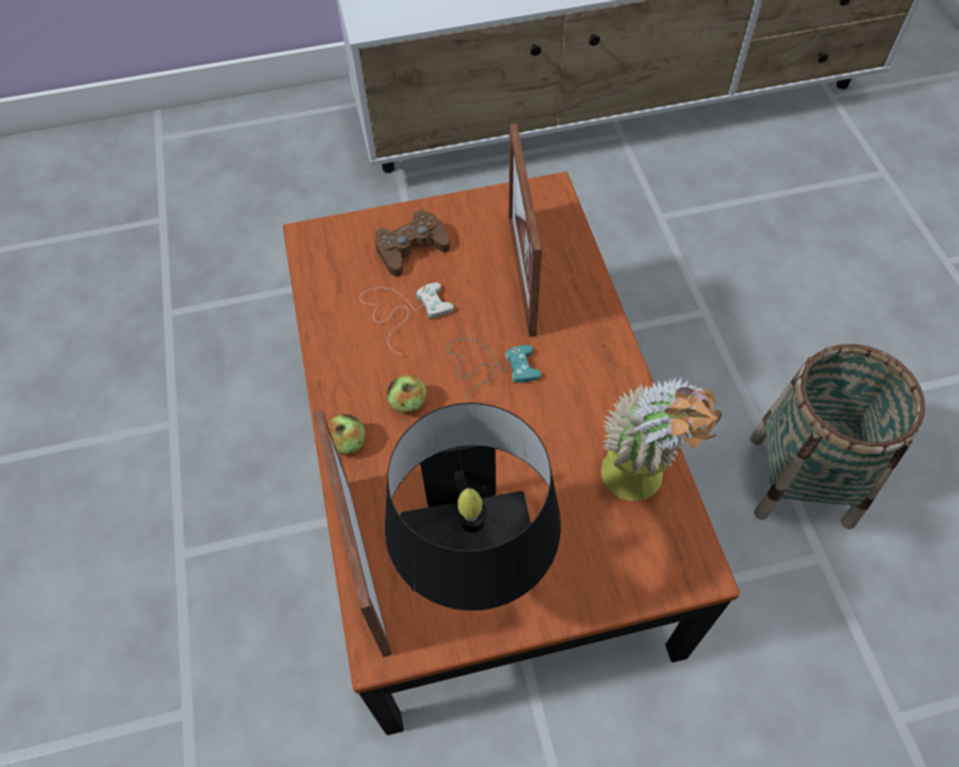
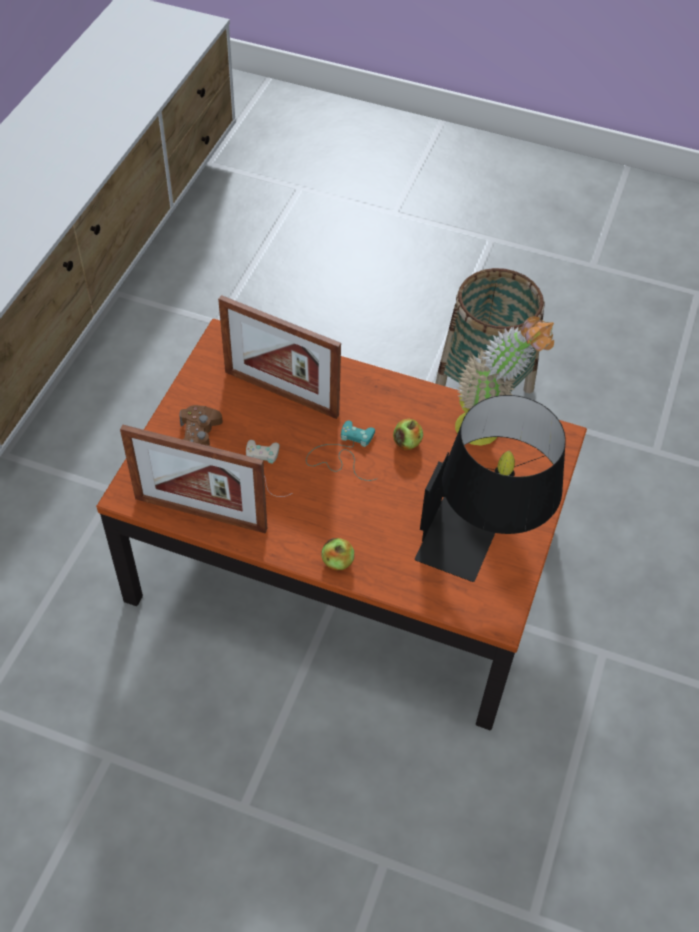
camera: 60 degrees left, 5 degrees down
picture frame [313,410,392,657] -> picture frame moved to [120,424,267,533]
apple [387,375,427,414] -> apple moved to [393,419,423,450]

